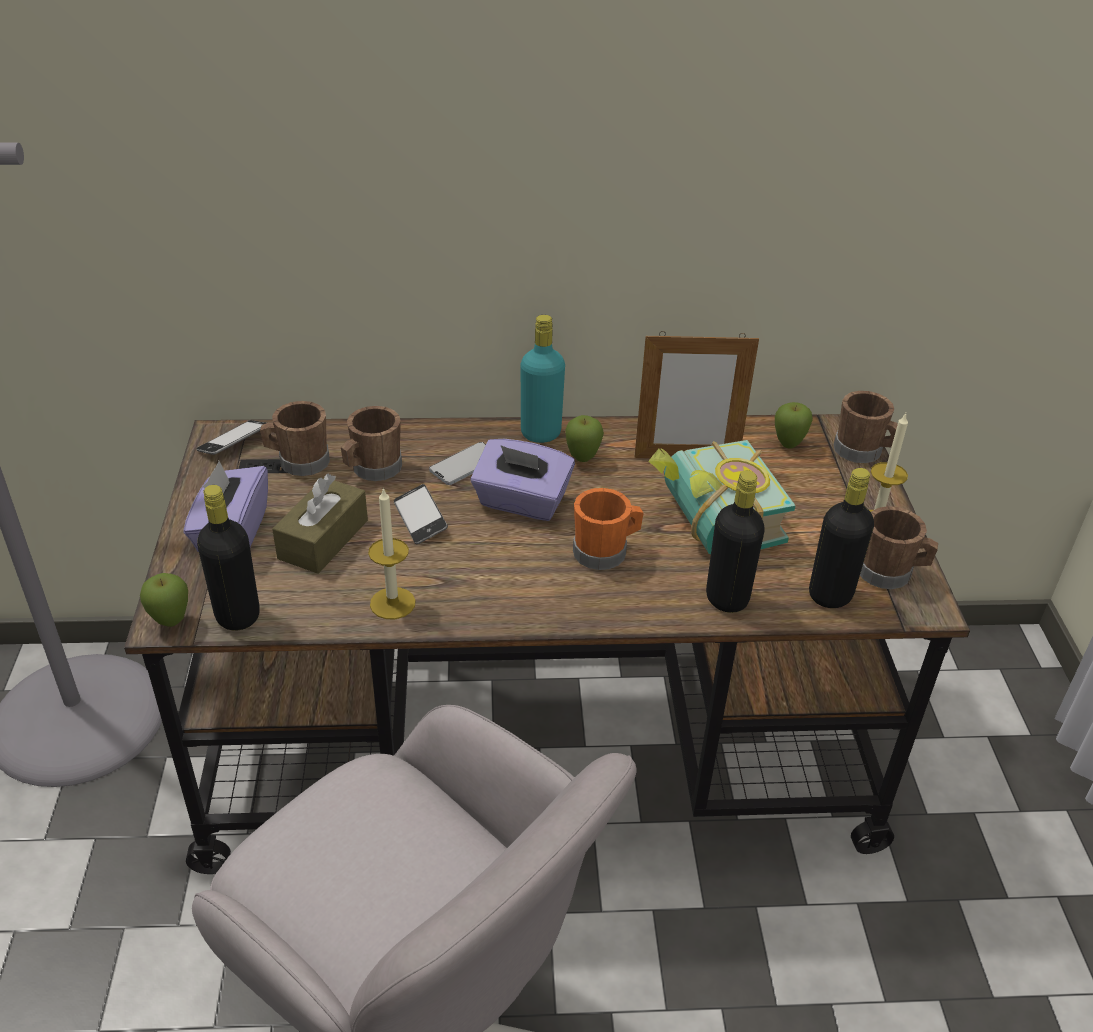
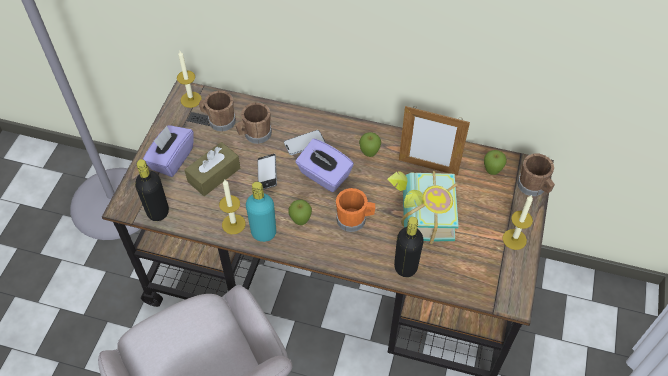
camera: 20 degrees right, 15 degrees up
apple [140,573,188,627] -> apple moved to [288,200,312,225]
phone [197,420,266,455] -> candle [177,51,202,108]
turquoise bottle [521,315,565,443] -> turquoise bottle moved to [246,182,276,242]
black bottle [809,468,874,608] -> none
brown mug [860,506,938,589] -> none

